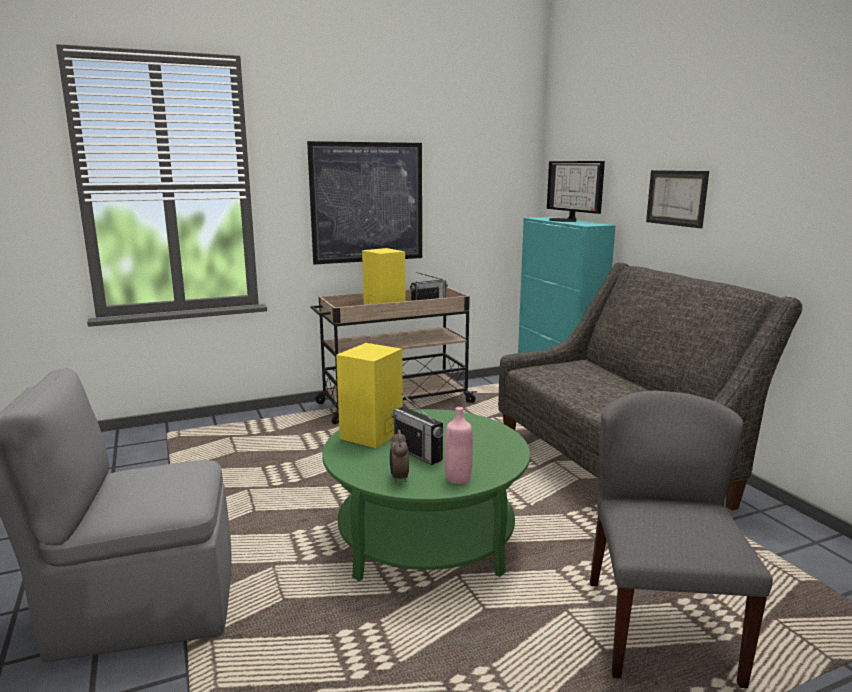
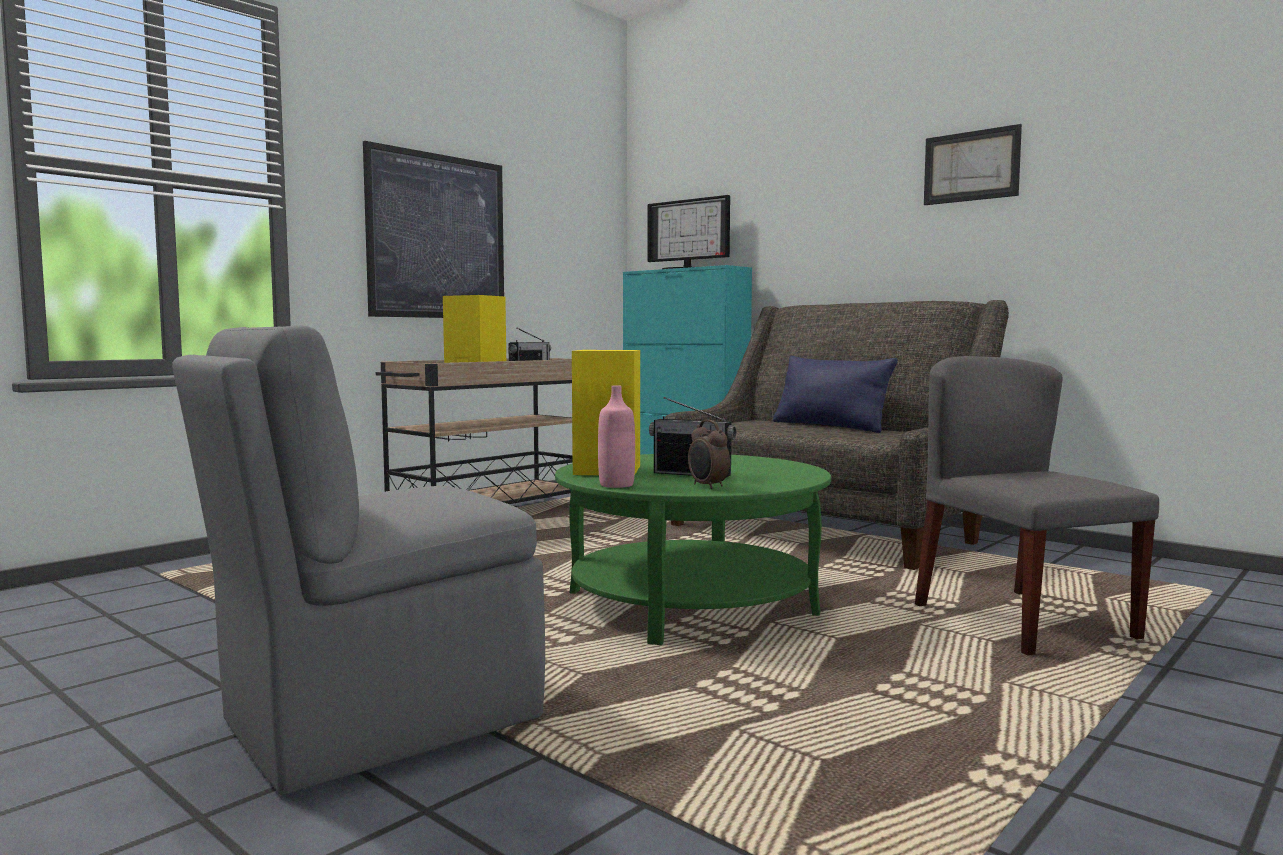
camera: 25 degrees left, 10 degrees down
pink bottle [445,407,473,484] -> pink bottle moved to [598,385,635,488]
picture [646,170,709,228] -> picture moved to [924,124,1022,205]
none -> blue pillow [773,356,898,433]

